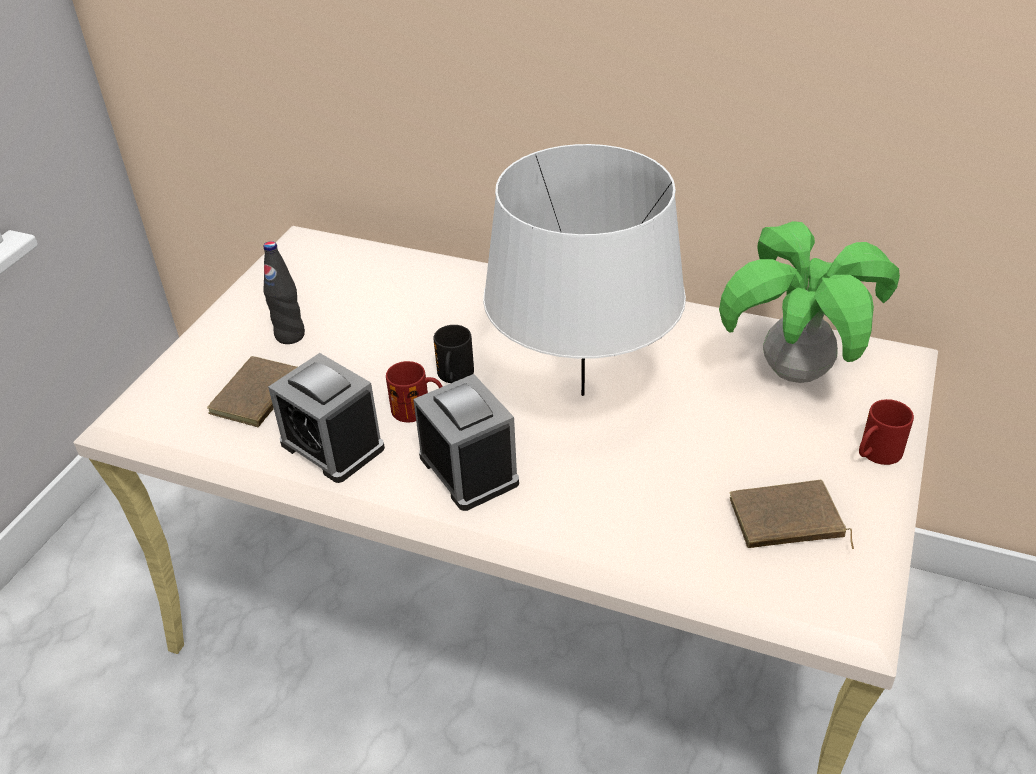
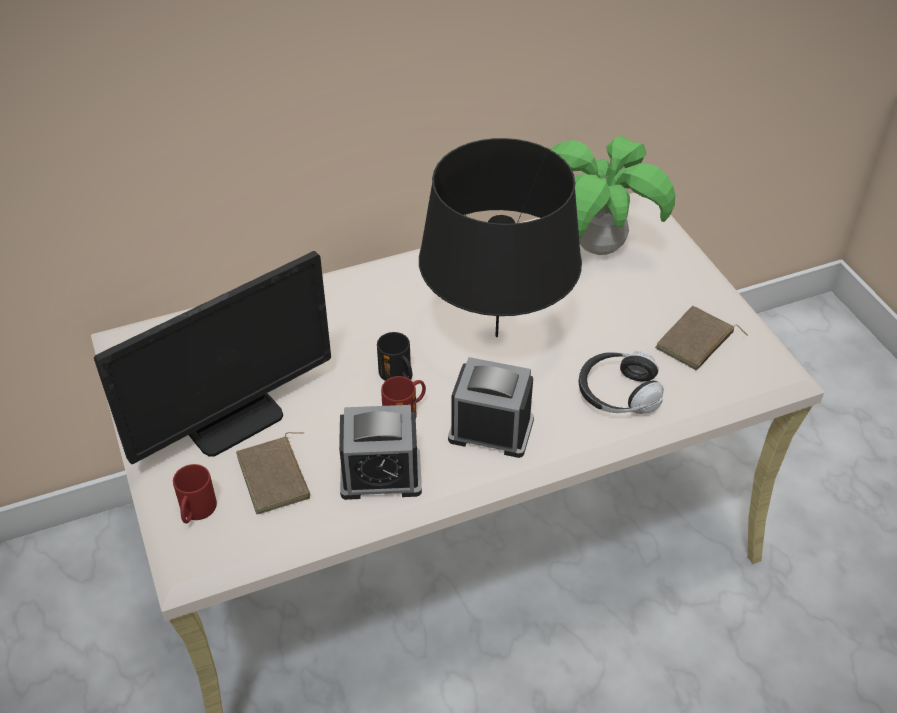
camera: 45 degrees left, 5 degrees up
black bottle [263,241,305,344] -> monitor [94,251,331,464]
white table lamp [483,144,686,396] -> black table lamp [419,138,582,337]
red mug [859,399,914,465] -> red mug moved to [173,464,217,524]
none -> headphones [579,351,664,414]

